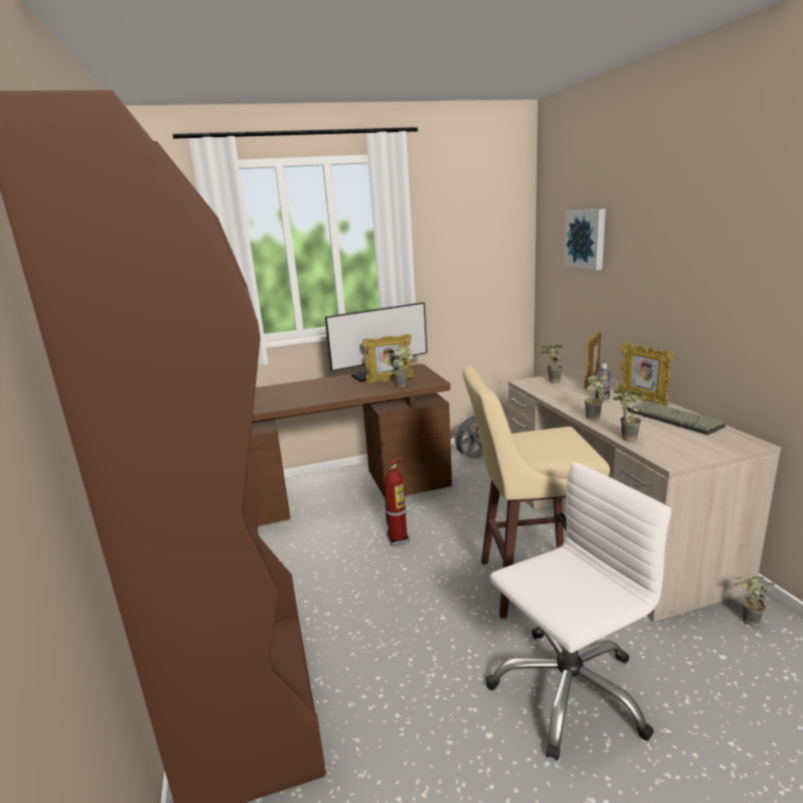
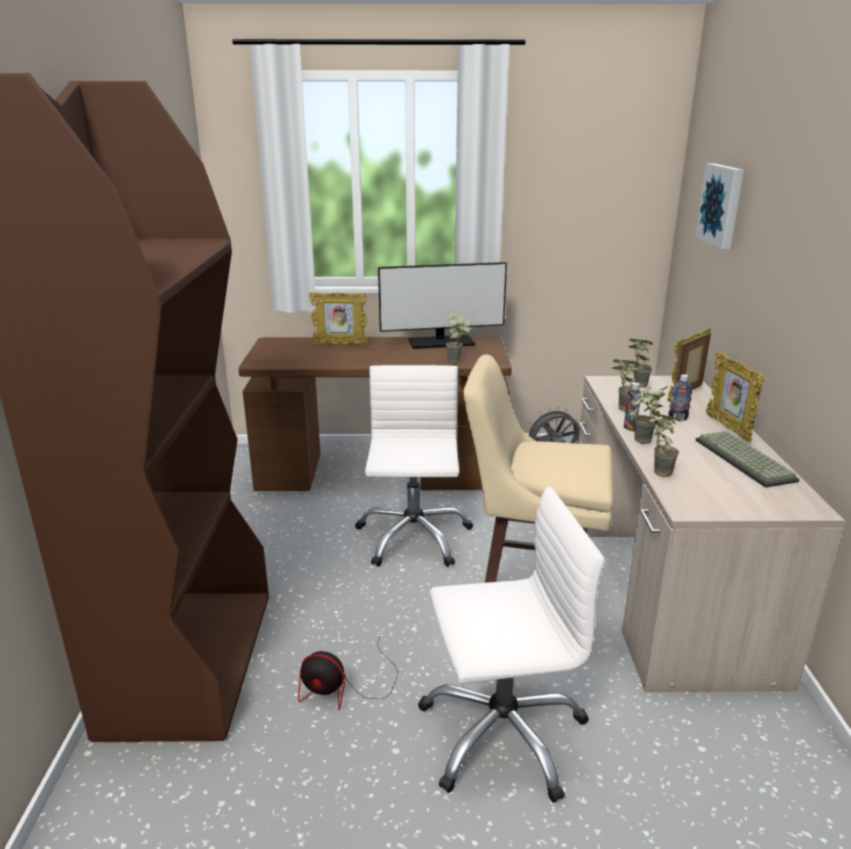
camera: 15 degrees right, 5 degrees up
picture frame [362,334,414,384] -> picture frame moved to [309,292,368,345]
fire extinguisher [384,457,410,546] -> white office chair [355,365,473,567]
potted plant [734,576,776,626] -> potted plant moved to [612,359,640,411]
none -> fan [298,635,398,710]
none -> bottle [624,382,641,431]

